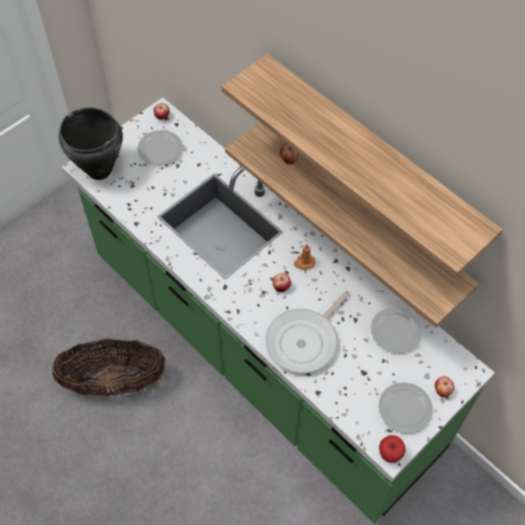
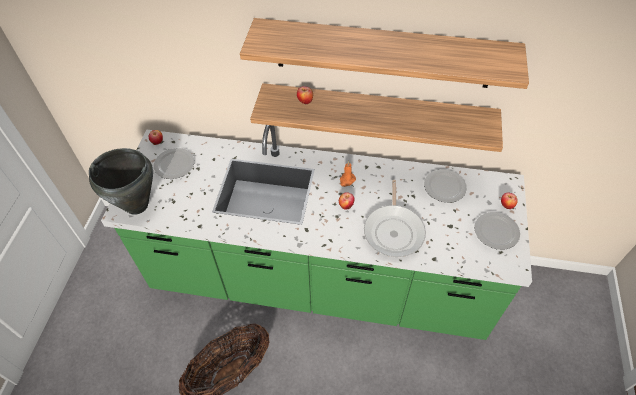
camera: 35 degrees left, 5 degrees down
apple [379,435,406,463] -> none

